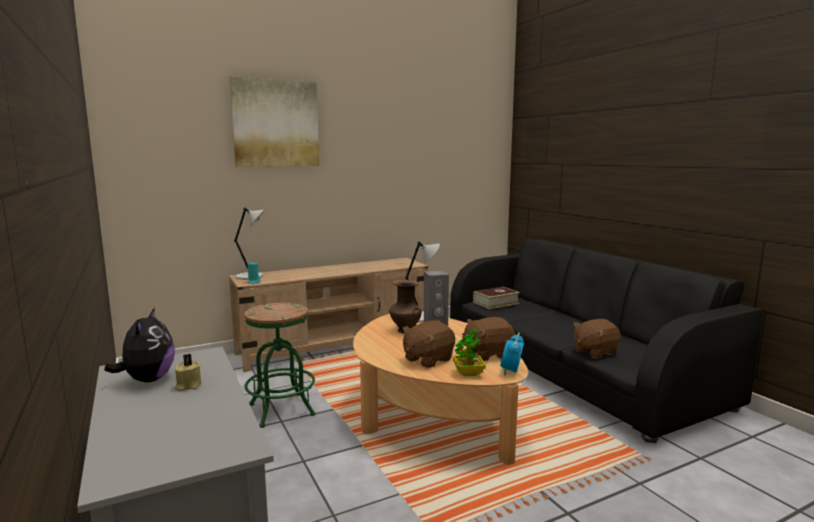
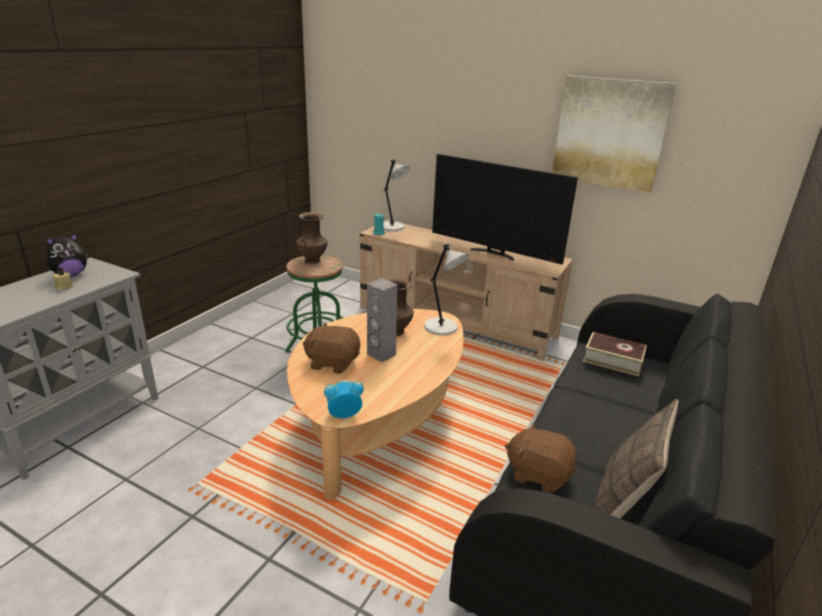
camera: 55 degrees right, 15 degrees up
picture [229,76,319,167] -> picture moved to [552,75,677,193]
potted plant [453,329,485,376] -> none
brown plush toy [461,317,515,361] -> none
none -> brown vase [296,212,328,264]
none -> television [432,154,578,265]
none -> pillow [594,399,678,518]

